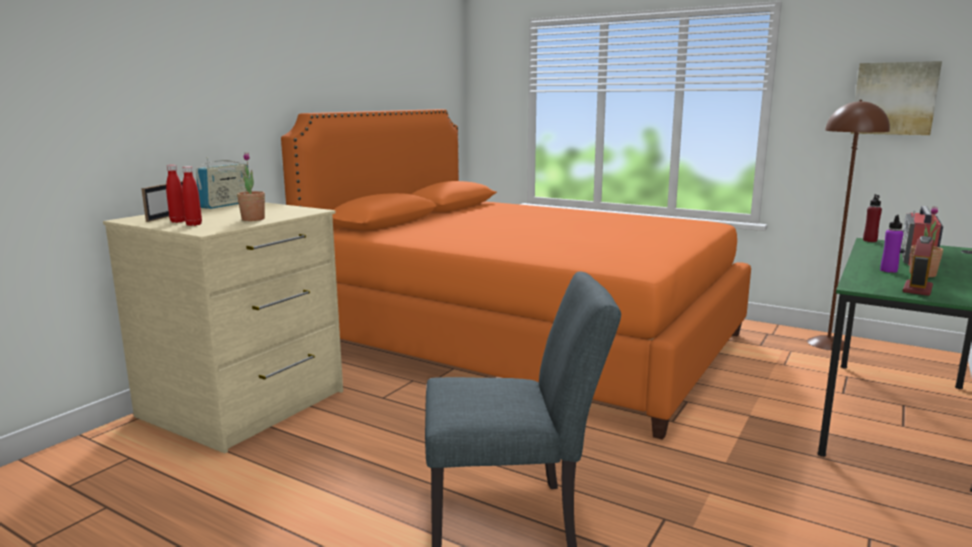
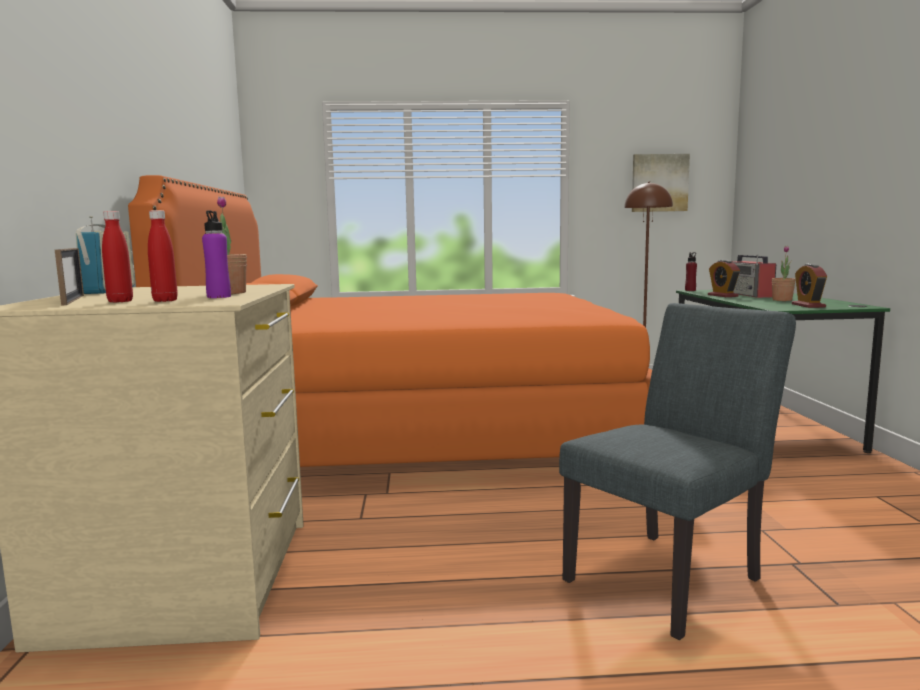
camera: 35 degrees left, 5 degrees down
purple bottle [880,215,904,273] -> purple bottle moved to [202,210,231,298]
none -> alarm clock [708,260,740,297]

